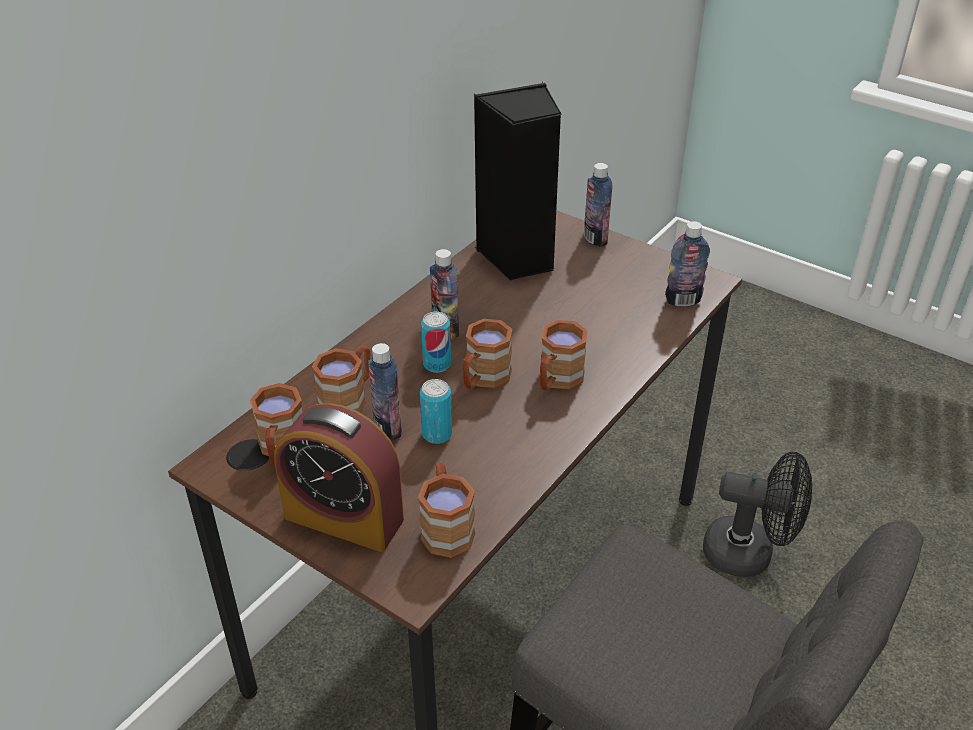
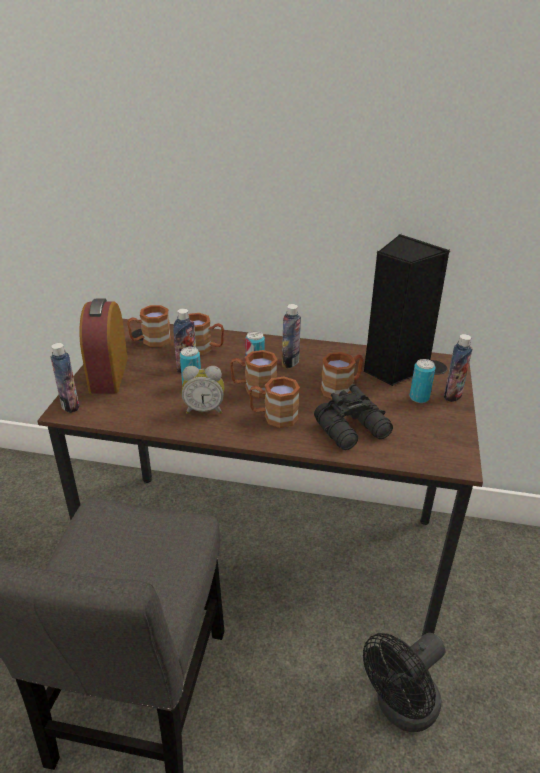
camera: 65 degrees right, 5 degrees down
brown mug [418,463,475,558] -> brown mug moved to [320,352,363,399]
bottle [665,221,710,307] -> bottle moved to [51,343,79,413]
black fan [703,452,812,577] -> black fan turned 60 degrees clockwise [363,633,446,732]
none -> alarm clock [181,366,224,414]
none -> black binoculars [314,384,393,450]
none -> can [410,359,436,403]

